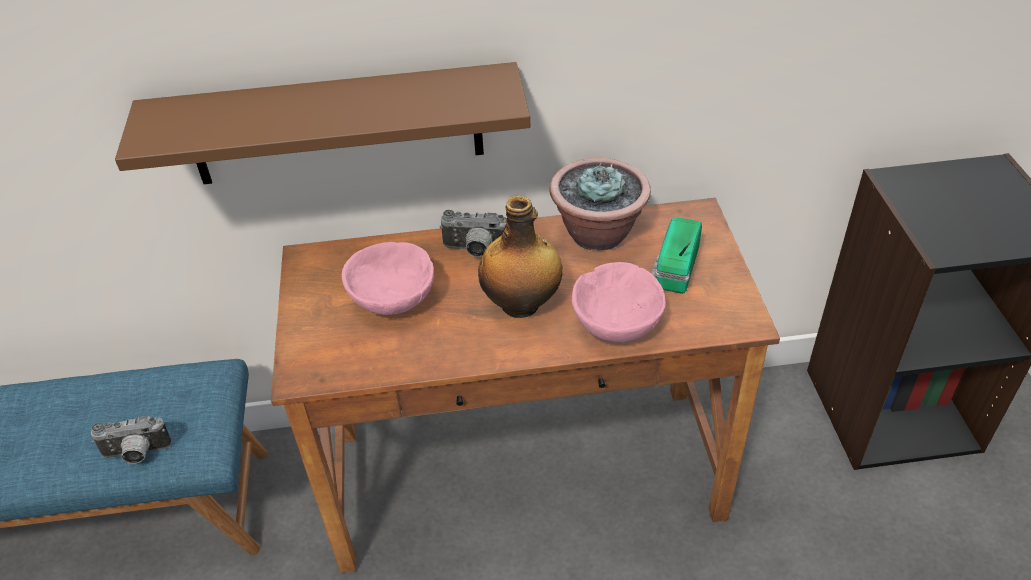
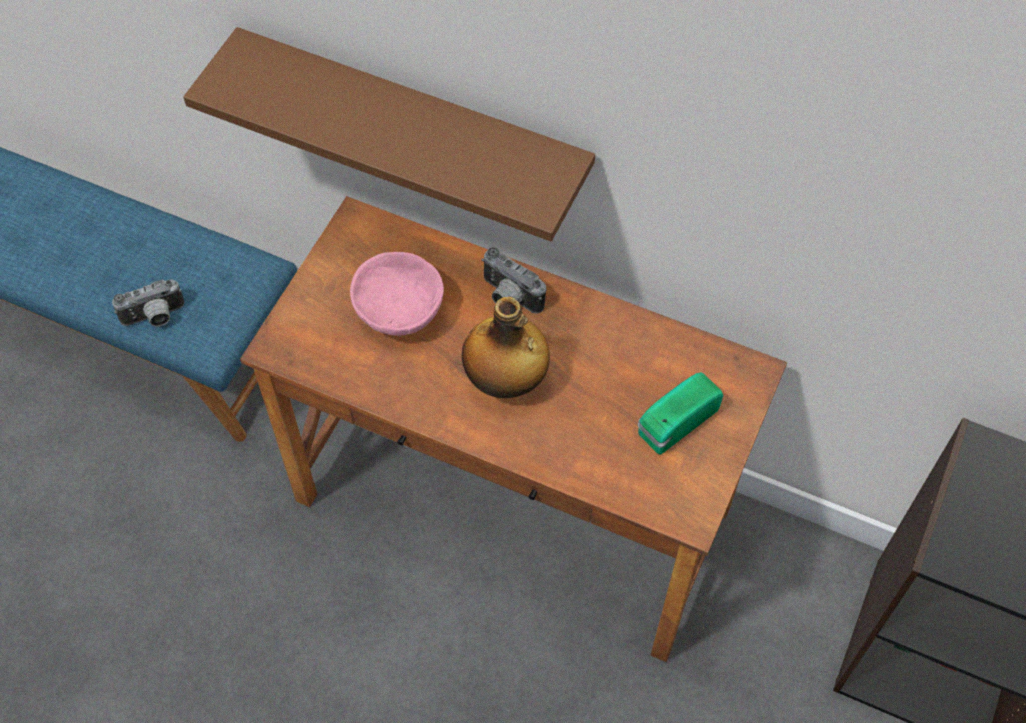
camera: 30 degrees right, 15 degrees up
camera [91,416,172,464] -> camera turned 45 degrees counterclockwise [112,280,184,326]
potted plant [549,158,651,250] -> none
pink bowl [572,262,666,342] -> none

